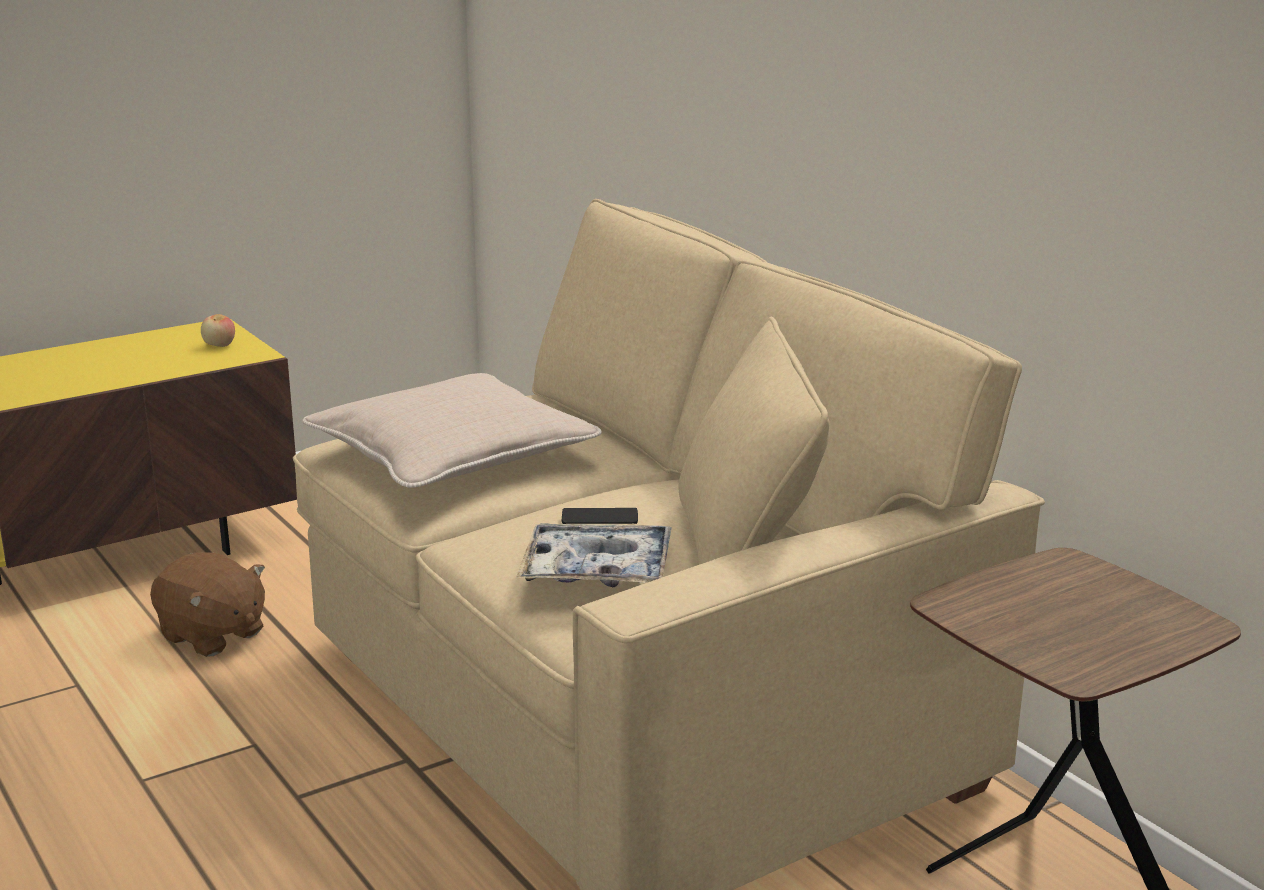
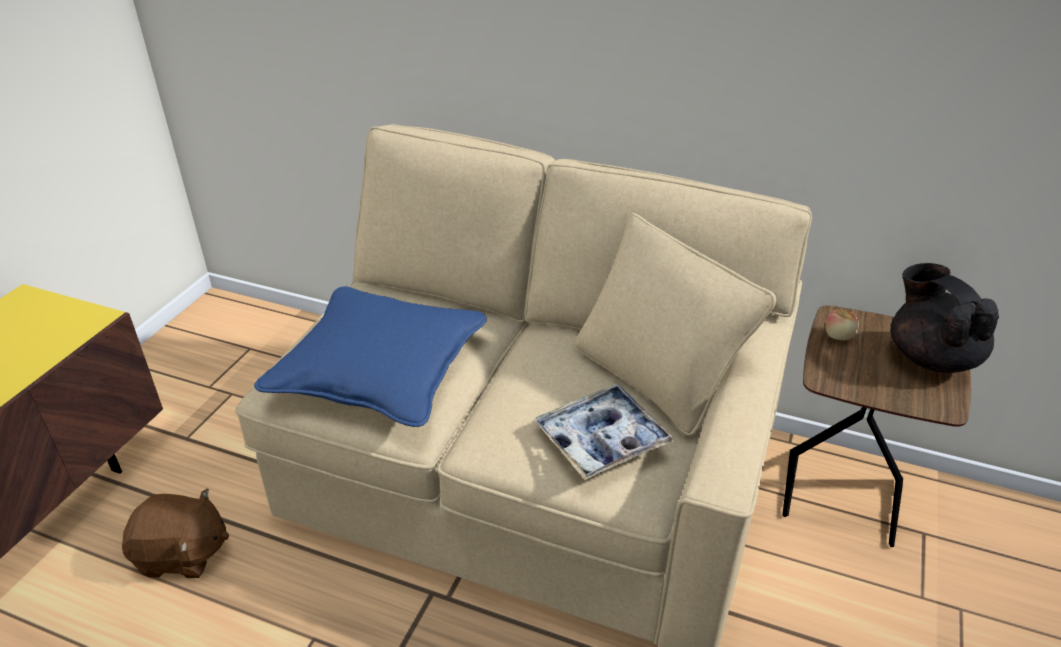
camera: 35 degrees left, 15 degrees up
apple [201,314,235,347] -> apple moved to [825,309,859,341]
beige pillow [302,373,602,488] -> blue pillow [254,286,487,427]
phone [562,508,638,524] -> none
none -> black teapot [891,263,999,373]

